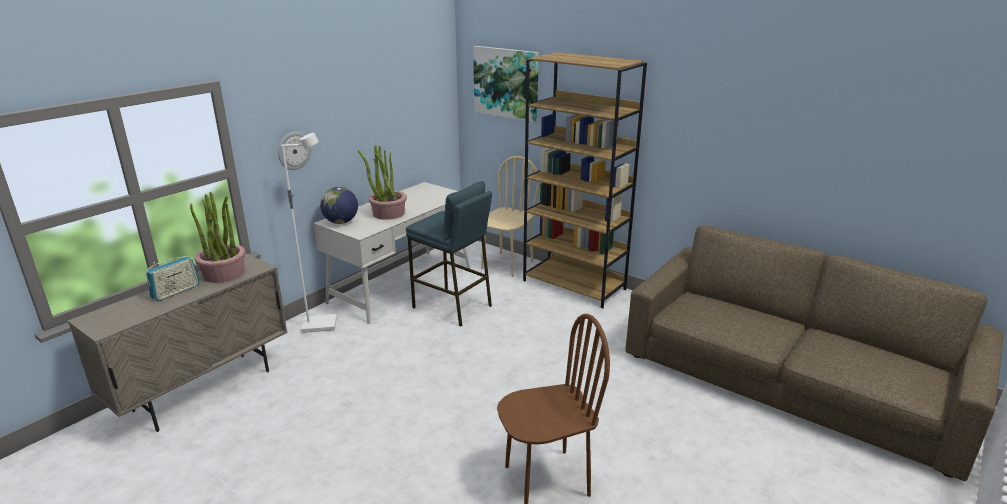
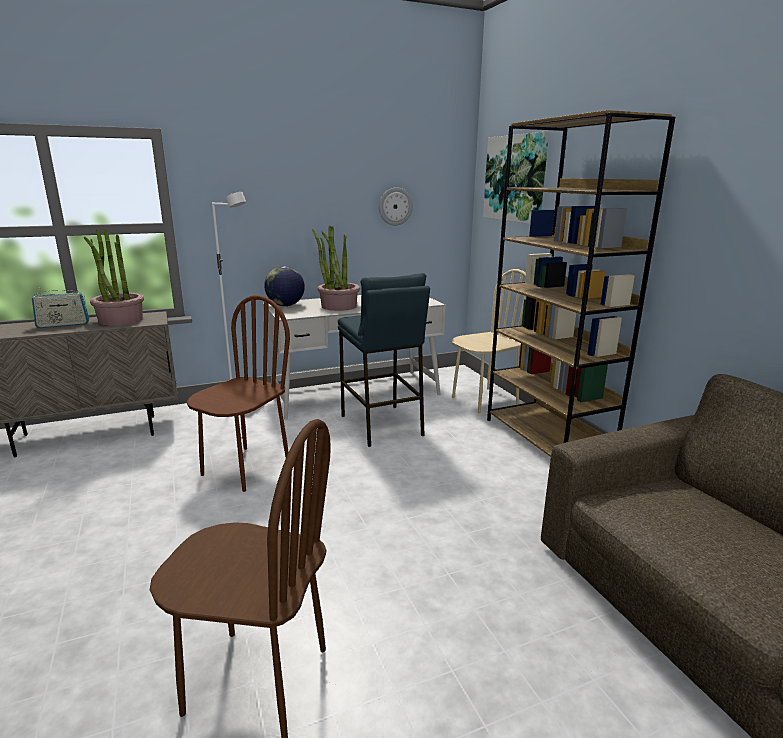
camera: 30 degrees right, 5 degrees down
wall clock [278,132,311,170] -> wall clock moved to [379,187,413,226]
none -> brown chair [187,295,290,492]

